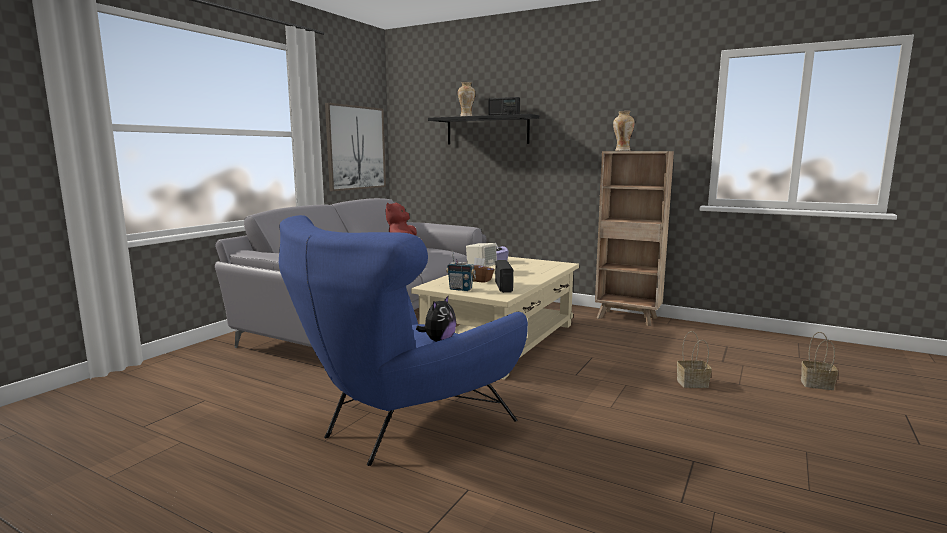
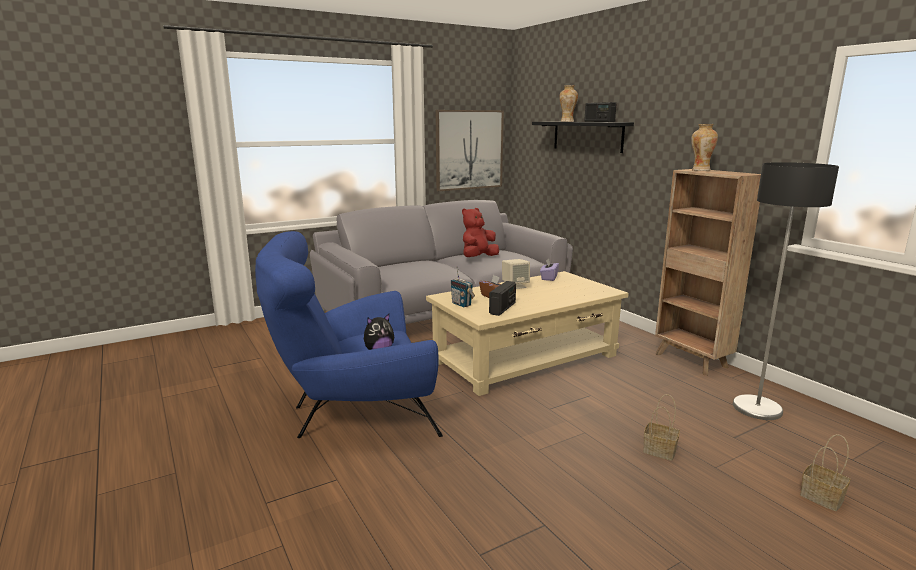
camera: 30 degrees right, 5 degrees up
none -> floor lamp [733,162,839,420]

